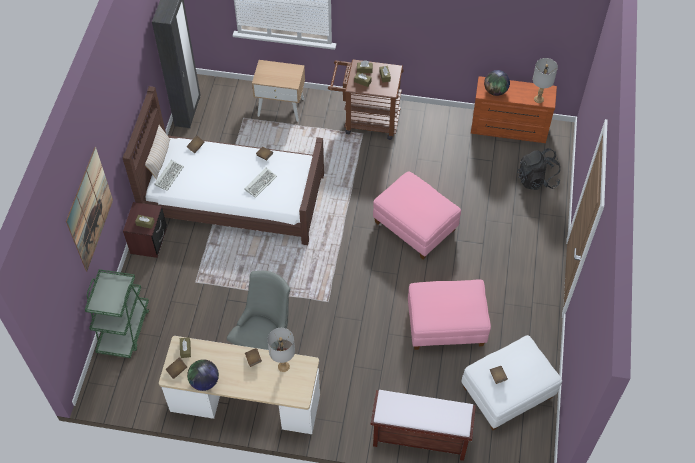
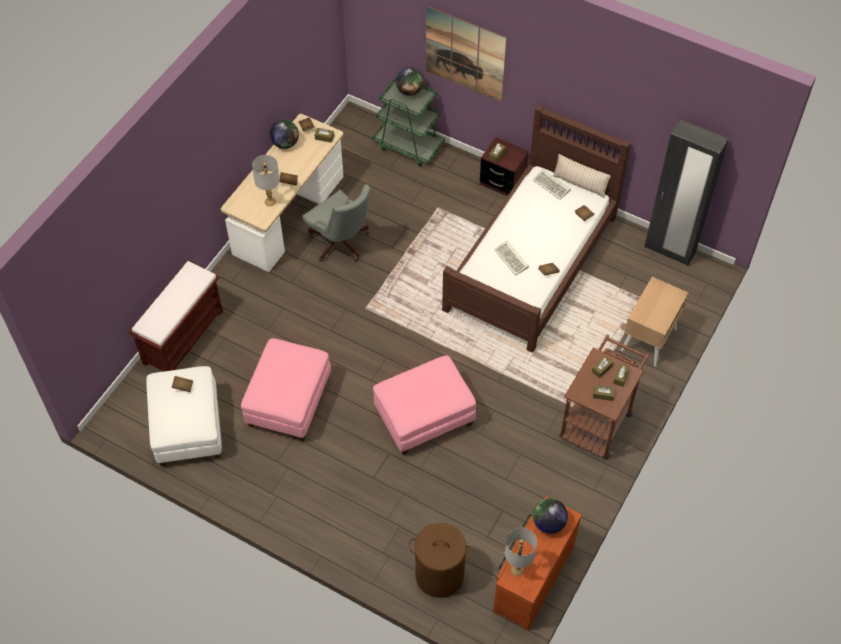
camera: 110 degrees right, 0 degrees up
black backpack [517,148,560,190] -> brown laundry basket [409,523,472,598]
none -> globe [396,67,424,96]

